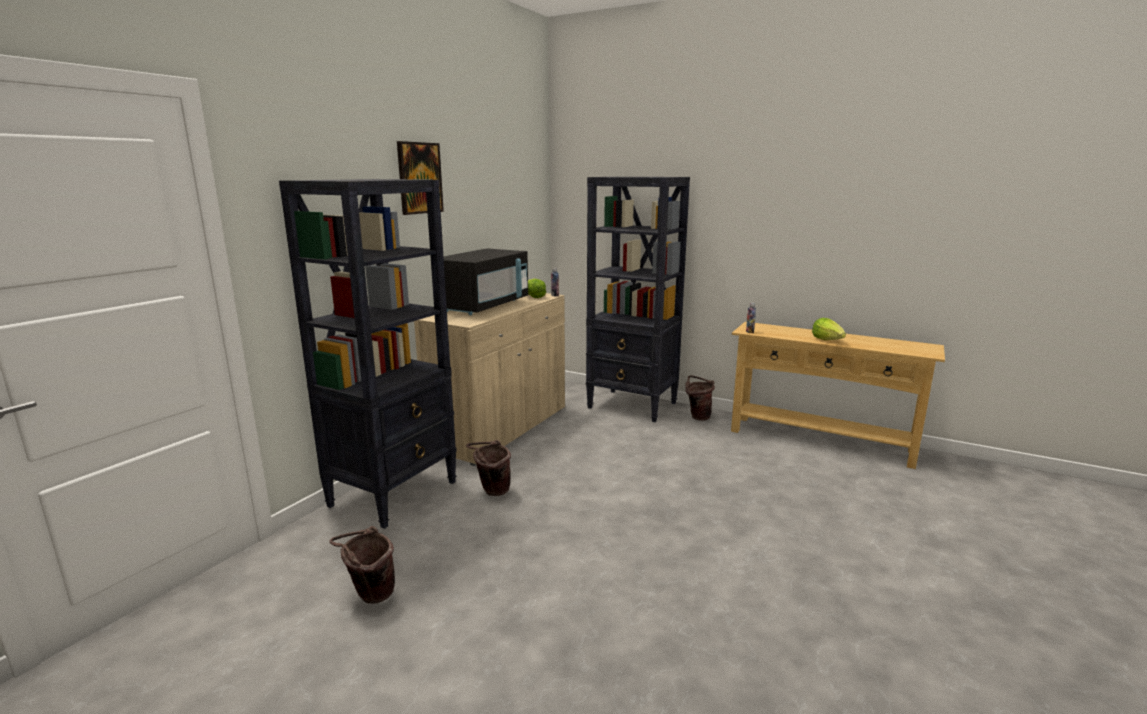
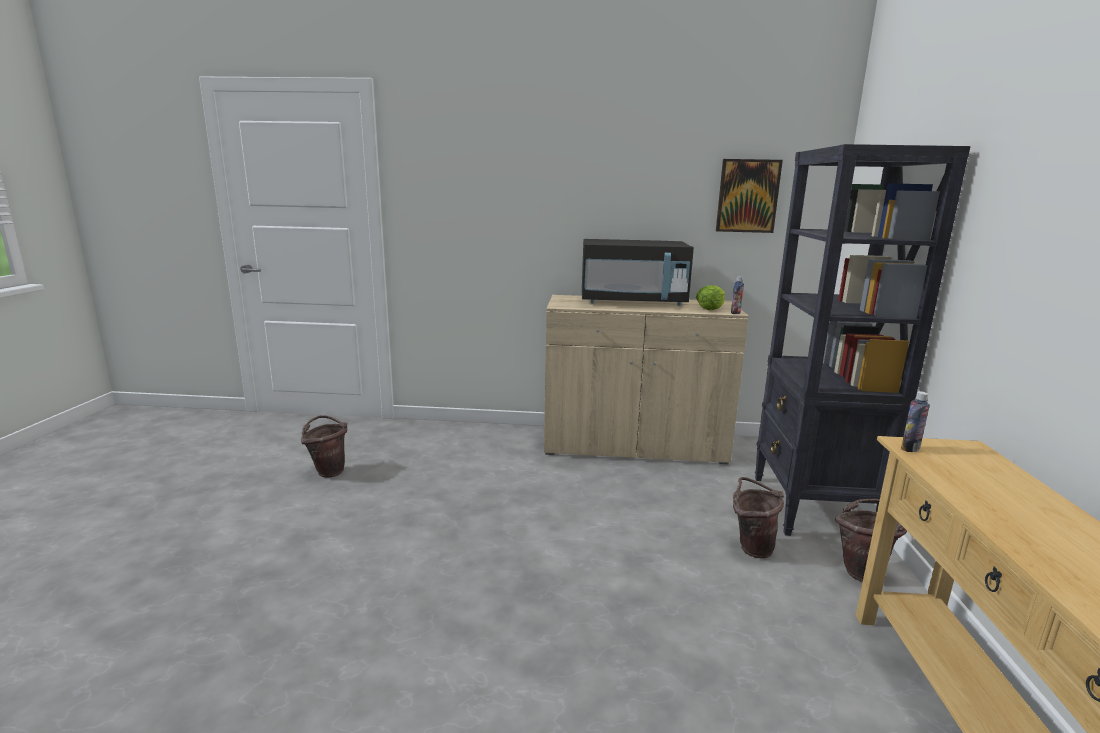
camera: 65 degrees right, 0 degrees up
black bookcase [279,179,457,529] -> none
picture [397,141,444,215] -> picture moved to [716,159,783,233]
brown bucket [466,440,511,496] -> brown bucket moved to [733,477,784,559]
lettuce [812,318,846,340] -> none

